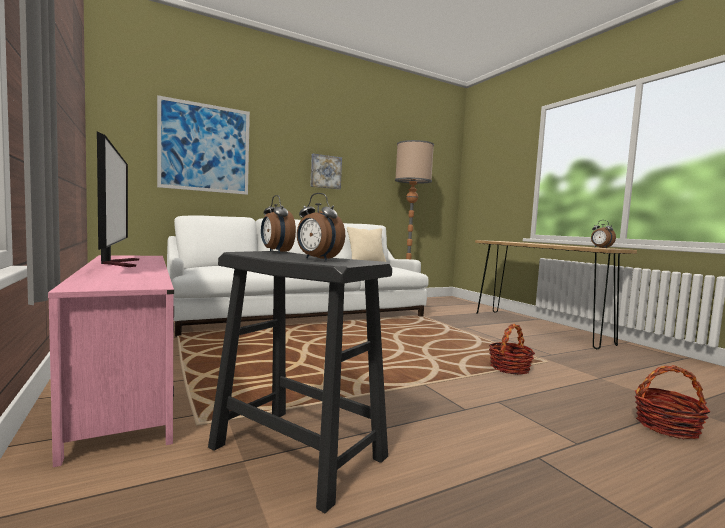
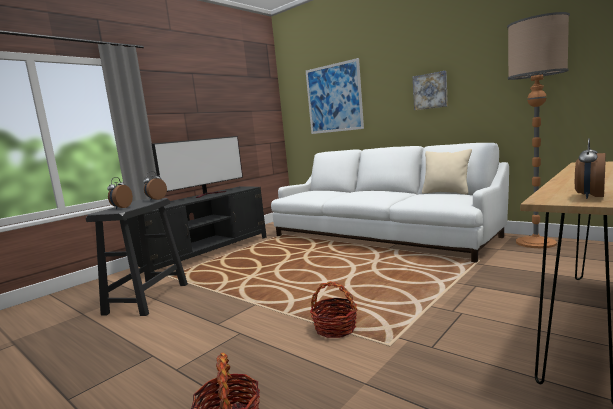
camera: 70 degrees right, 5 degrees up
pink tv stand [48,255,174,467] -> black tv stand [127,186,267,277]

